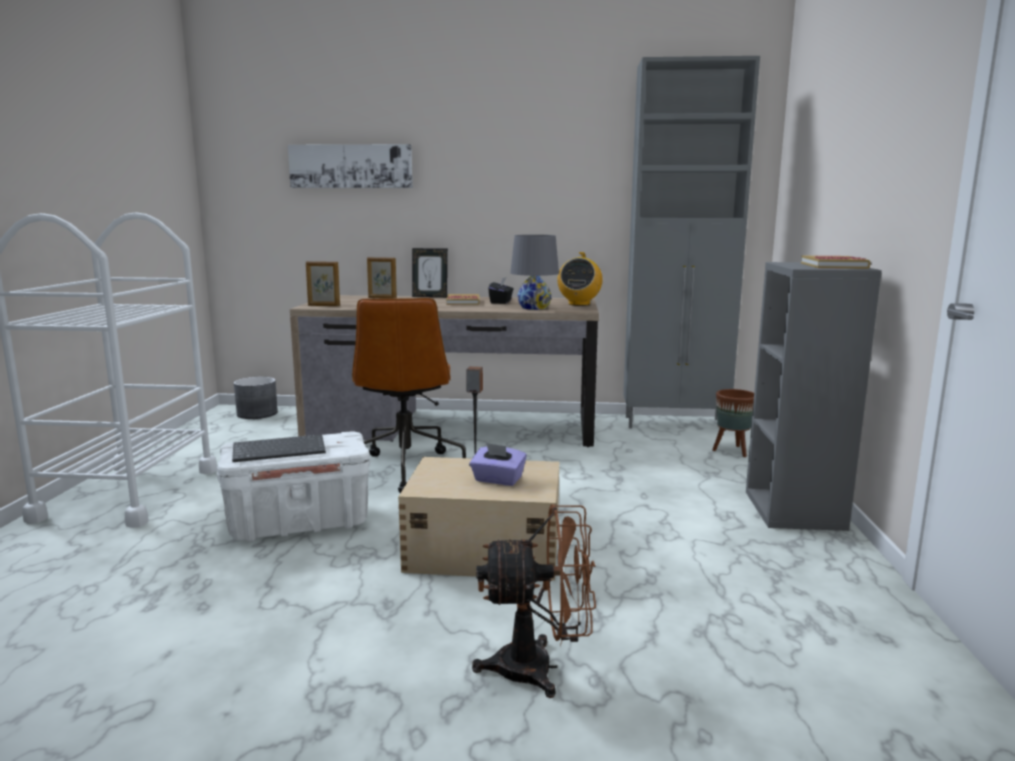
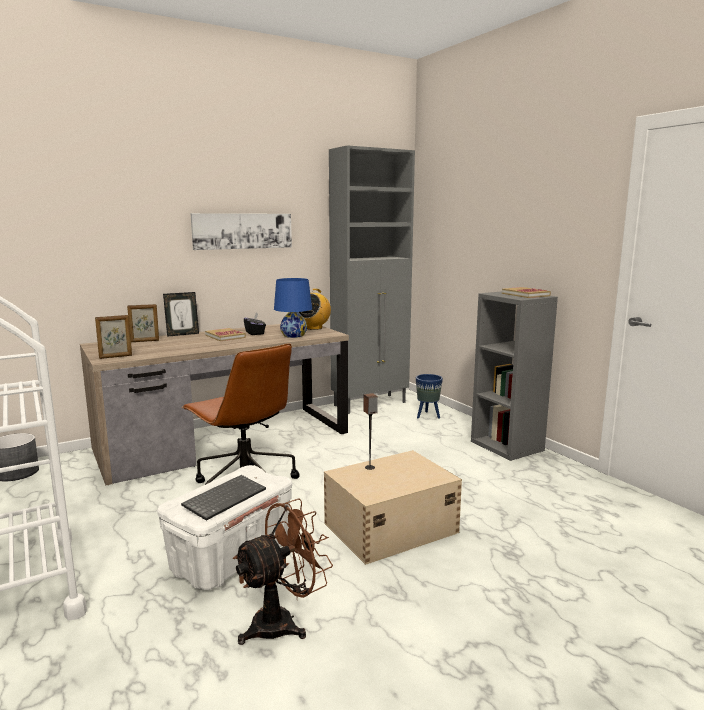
camera: 35 degrees left, 0 degrees up
picture [288,144,413,188] -> picture moved to [191,213,292,250]
purple tissue box [470,443,527,486] -> none
brown fan [472,504,596,698] -> brown fan moved to [233,498,333,645]
grey table lamp [510,235,559,310] -> blue table lamp [274,278,312,338]
radio [557,252,603,306] -> radio turned 45 degrees clockwise [298,289,331,330]
brown planter [712,389,754,457] -> blue planter [416,374,443,418]

